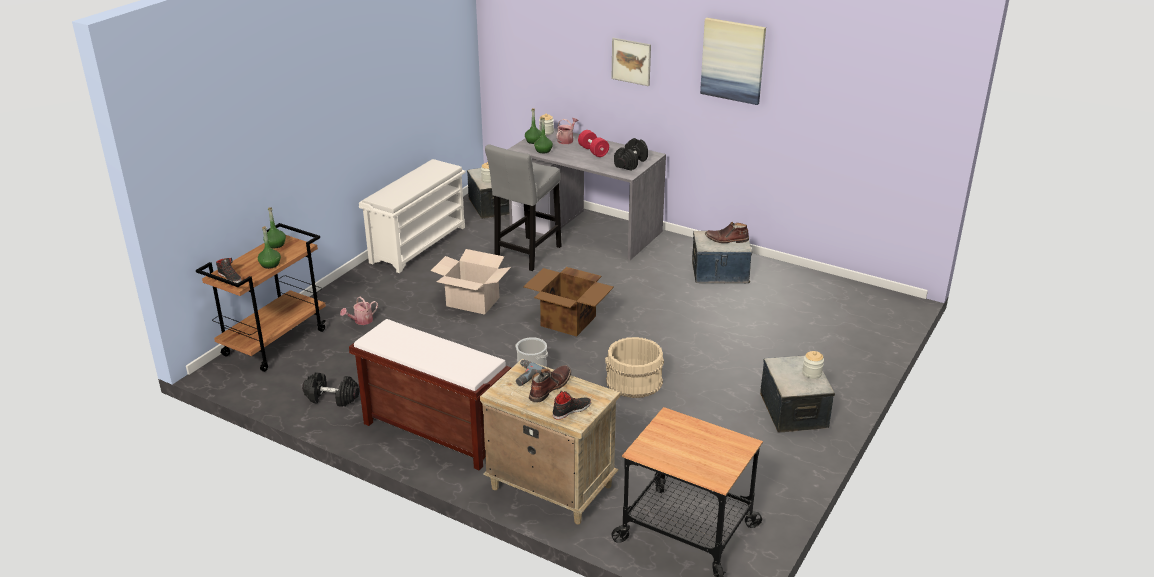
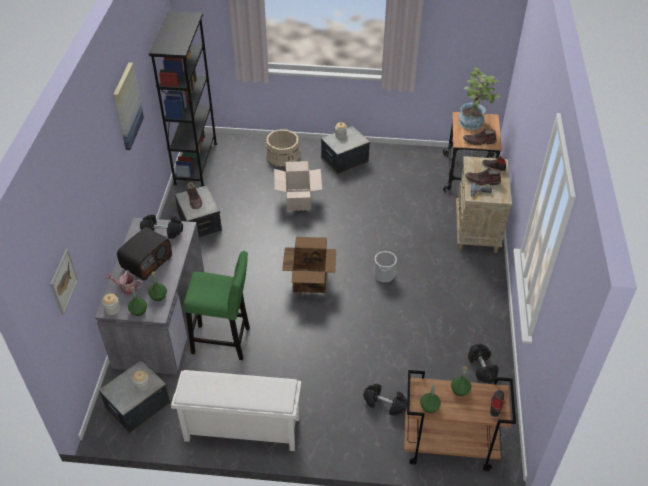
camera: 115 degrees left, 15 degrees up
watering can [340,297,378,325] -> black dumbbell [363,384,407,416]
brown bench [349,319,511,470] -> none
cardboard box [431,249,511,315] -> cardboard box moved to [274,161,322,211]
grey stool [485,144,561,271] -> green stool [184,251,250,360]
red dumbbell [578,130,609,157] -> radio [117,227,172,280]
beige bucket [605,337,664,398] -> beige bucket moved to [266,129,300,167]
picture [611,38,651,86] -> picture moved to [50,249,78,315]
none -> black bookcase [149,11,217,187]
none -> potted plant [459,67,500,130]
none -> brown boot [463,128,496,145]

